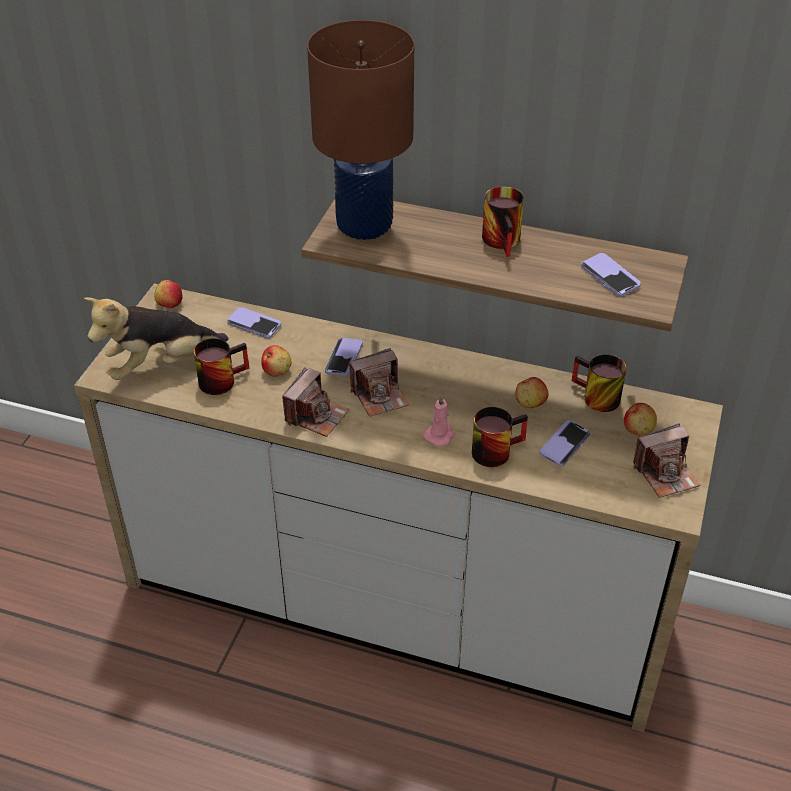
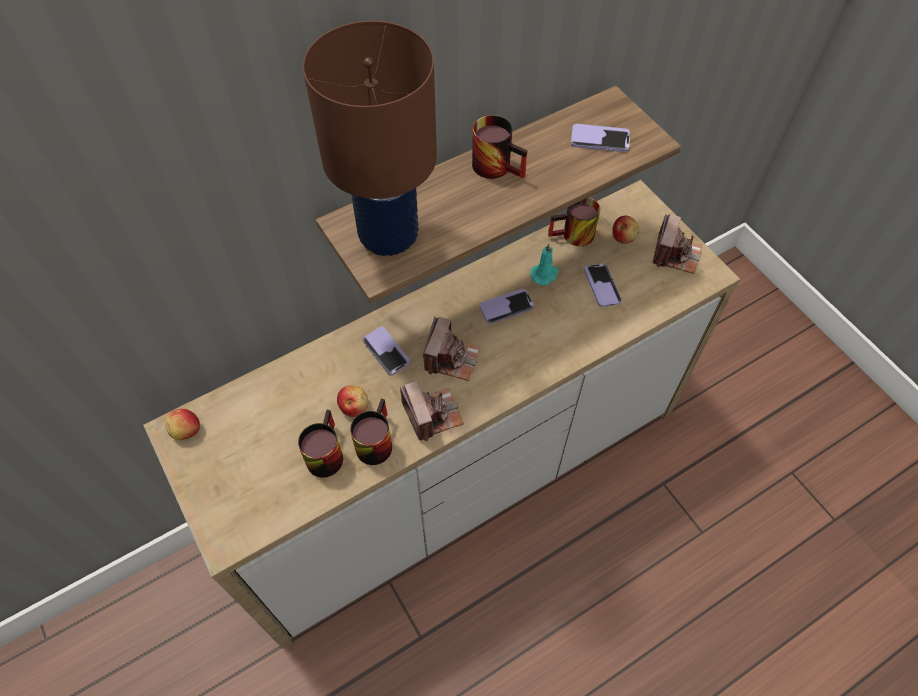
camera: 50 degrees left, 15 degrees up
plush toy [84,297,229,380] -> none
phone [227,307,281,339] -> phone moved to [480,289,534,324]
pink candle [424,394,455,447] -> none
mug [472,407,528,467] -> mug moved to [350,398,392,465]
apple [515,377,548,408] -> turquoise candle [530,244,559,285]

